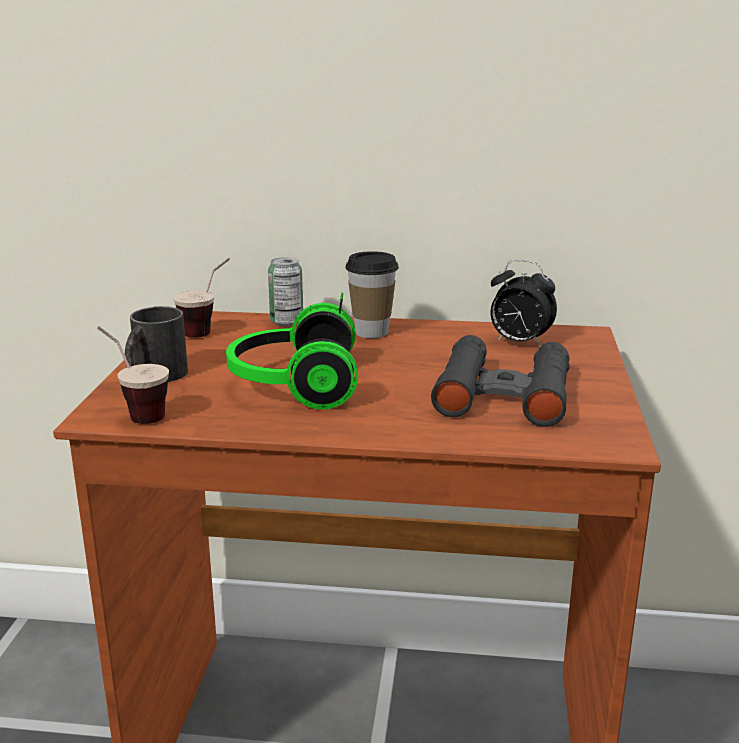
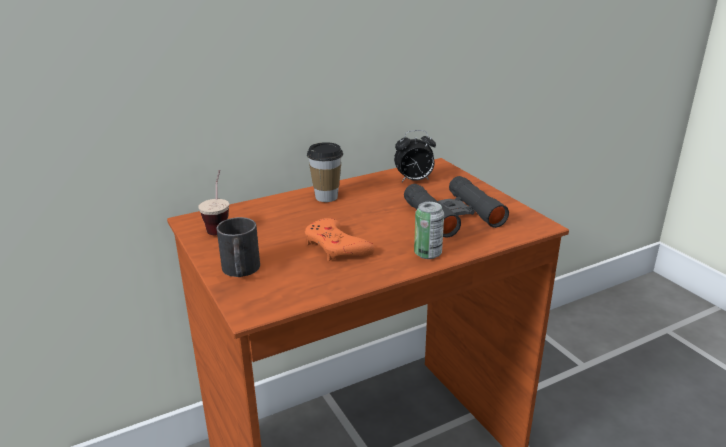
camera: 35 degrees left, 5 degrees up
cup [97,326,169,424] -> none
headphones [226,292,358,409] -> orange game controller [305,218,375,261]
can [268,257,303,326] -> can moved to [414,202,444,259]

